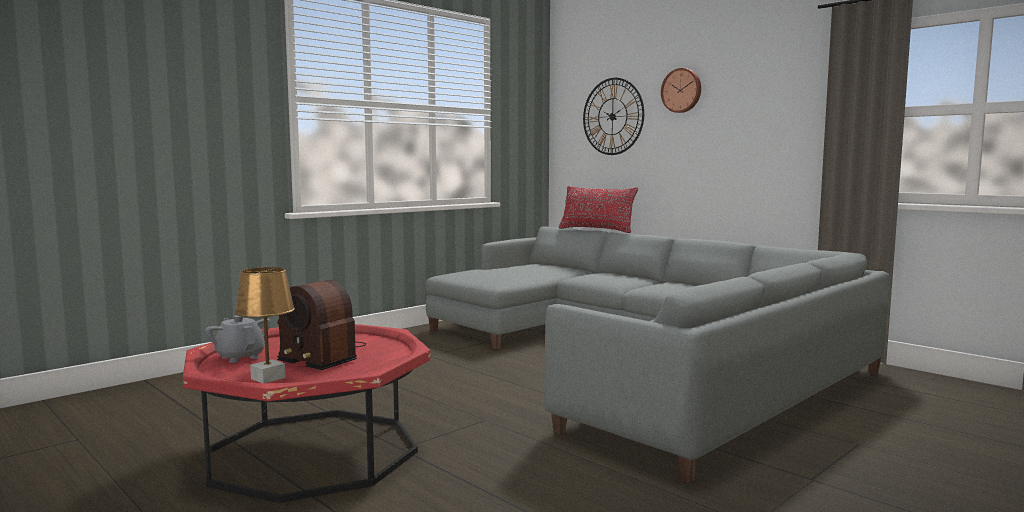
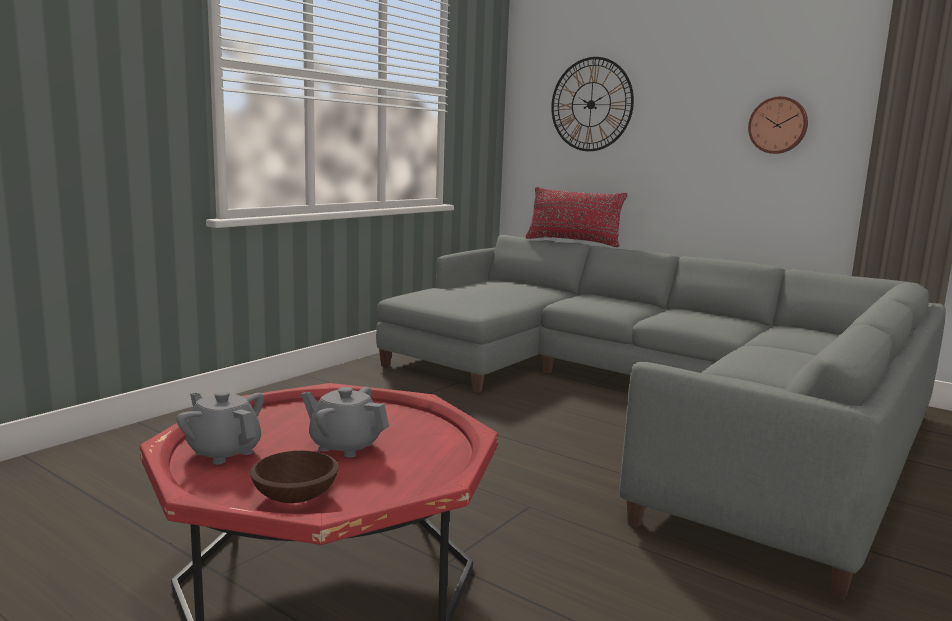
camera: 10 degrees left, 5 degrees up
brown table lamp [234,267,295,383] -> brown bowl [250,451,339,503]
radio [277,280,366,370] -> grey teapot [301,387,389,458]
wall clock [661,68,701,113] -> wall clock moved to [748,96,808,154]

